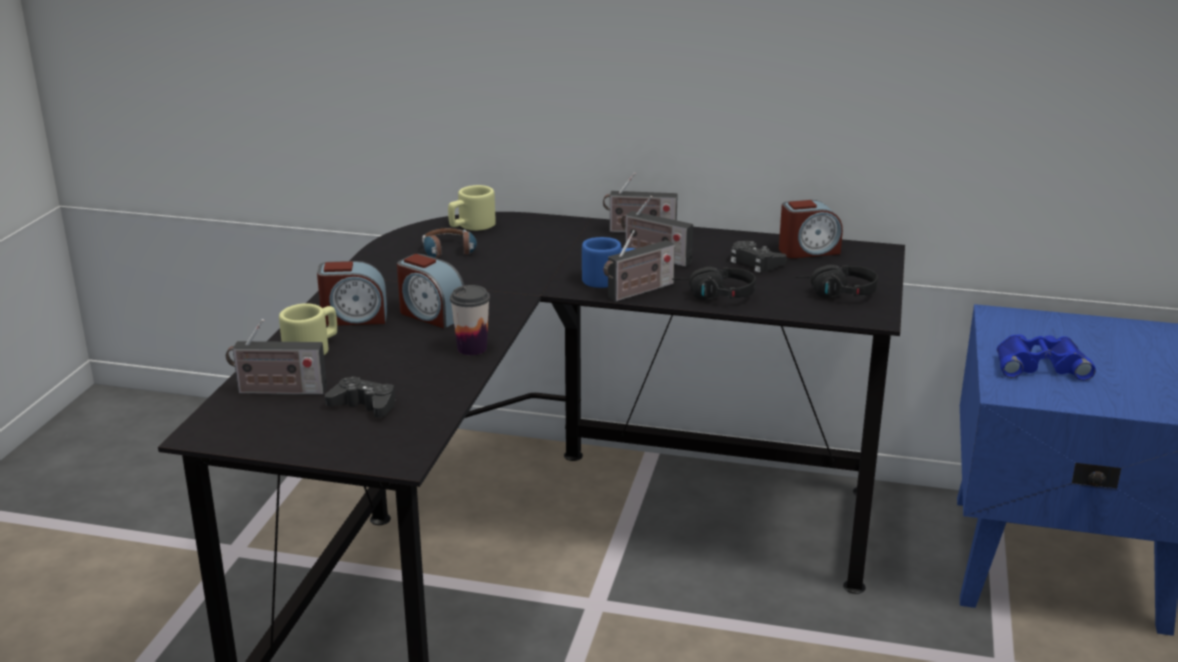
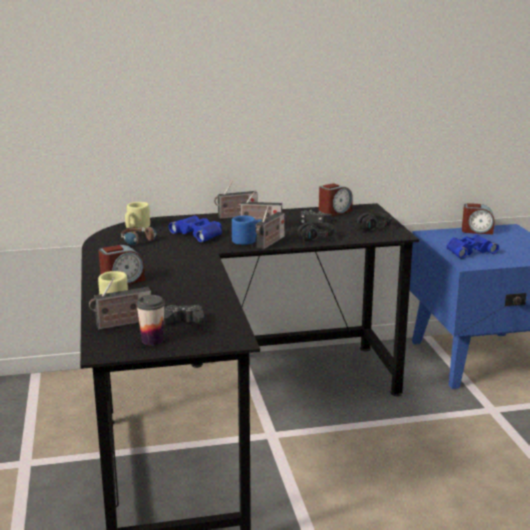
camera: 25 degrees left, 5 degrees down
alarm clock [397,254,465,328] -> alarm clock moved to [462,203,494,235]
cup [450,285,490,355] -> cup moved to [136,295,165,345]
none -> blue binoculars [169,215,222,243]

